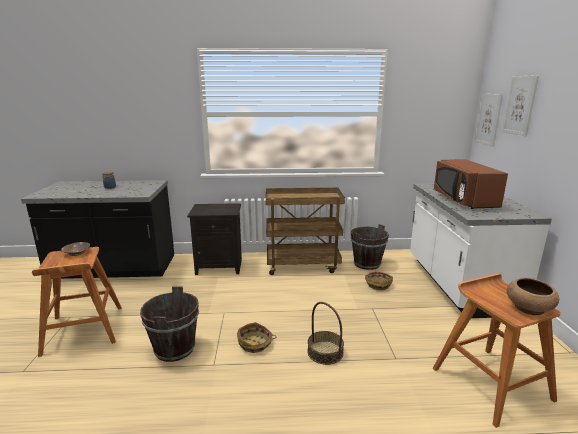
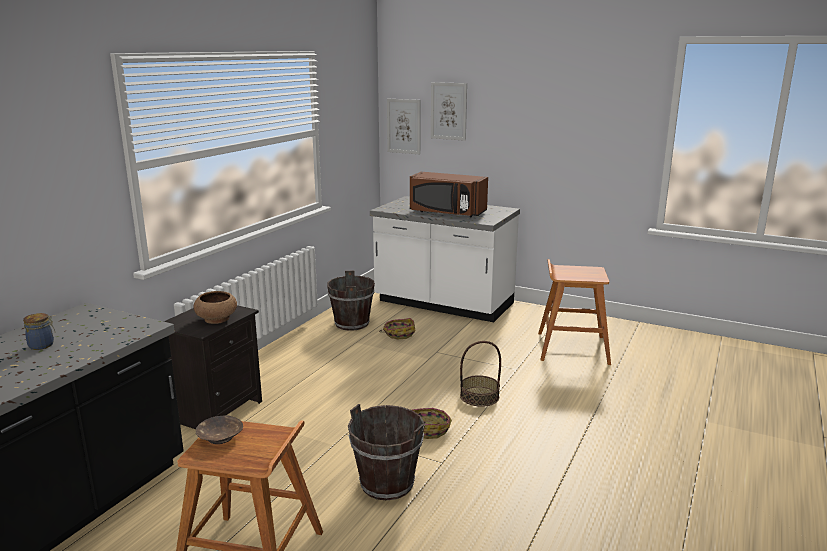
camera: 60 degrees left, 0 degrees up
brown cart [266,187,345,275] -> none
brown bowl [507,278,559,315] -> brown bowl moved to [194,291,237,324]

